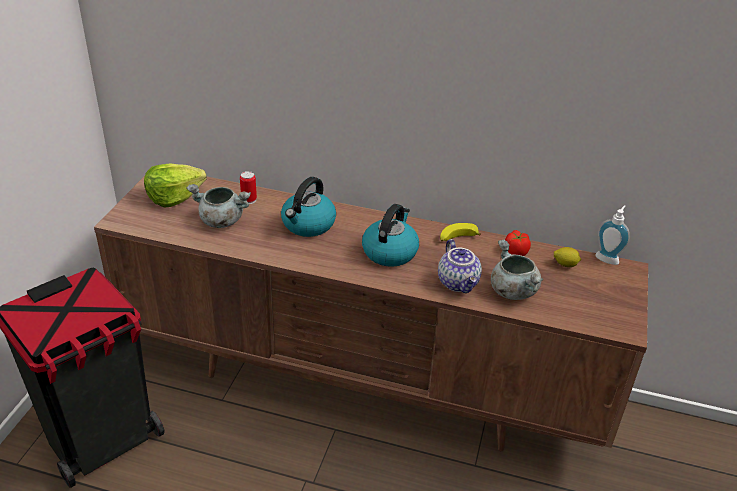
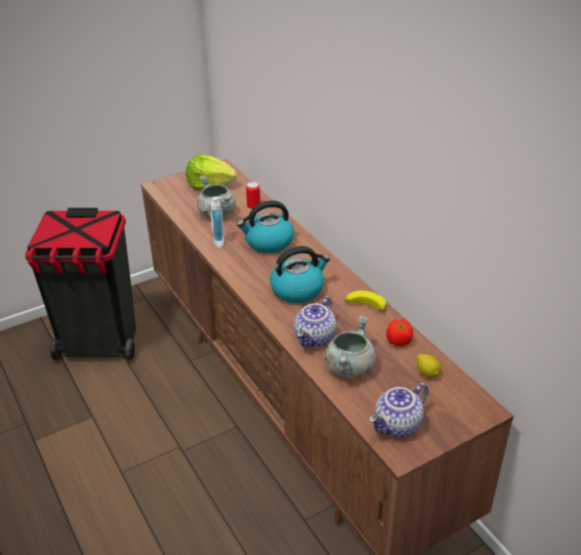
camera: 45 degrees right, 0 degrees up
soap dispenser [595,205,630,265] -> soap dispenser moved to [210,197,226,248]
none -> teapot [369,383,429,437]

